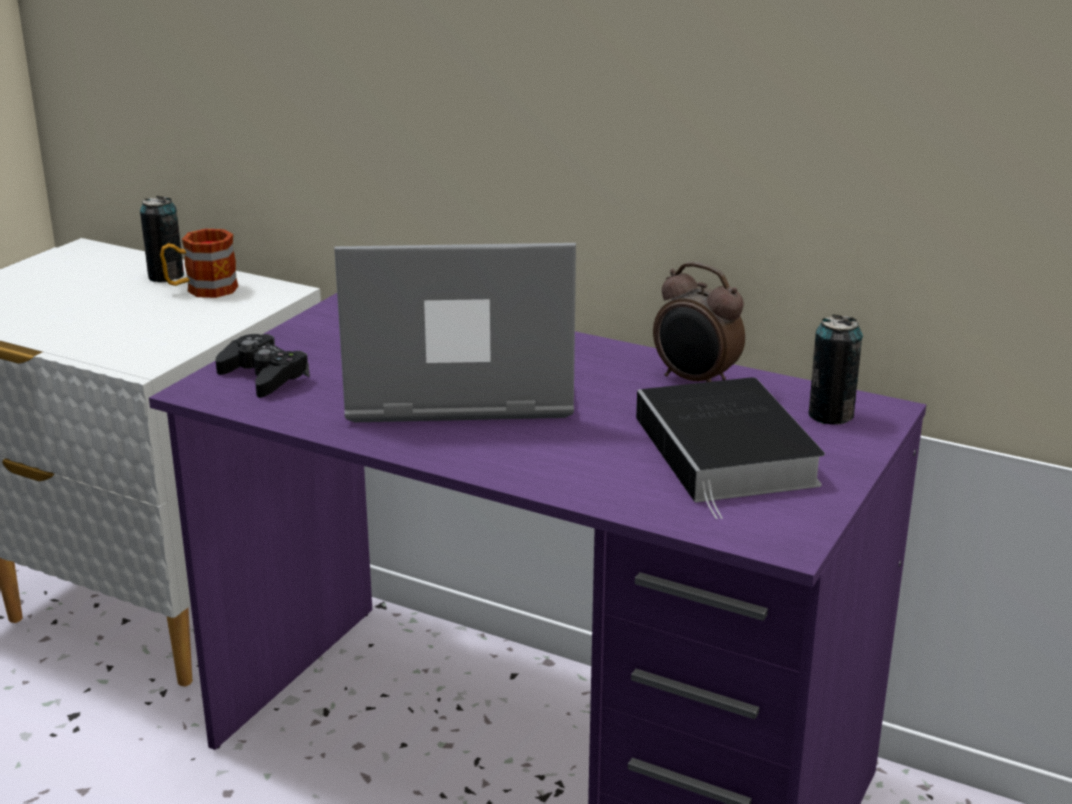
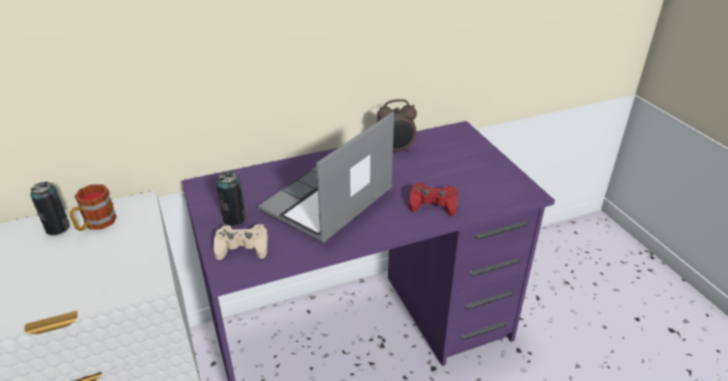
camera: 50 degrees left, 10 degrees up
black game controller [216,334,310,398] -> beige game controller [213,224,268,260]
book [636,377,825,519] -> none
can [808,315,863,425] -> can moved to [216,172,246,226]
none -> red game controller [409,183,458,216]

